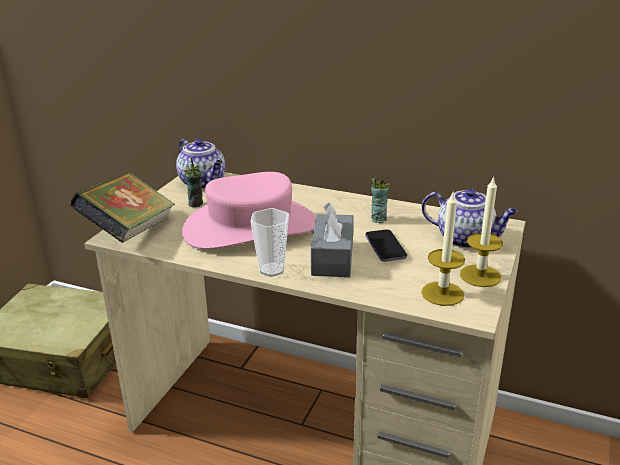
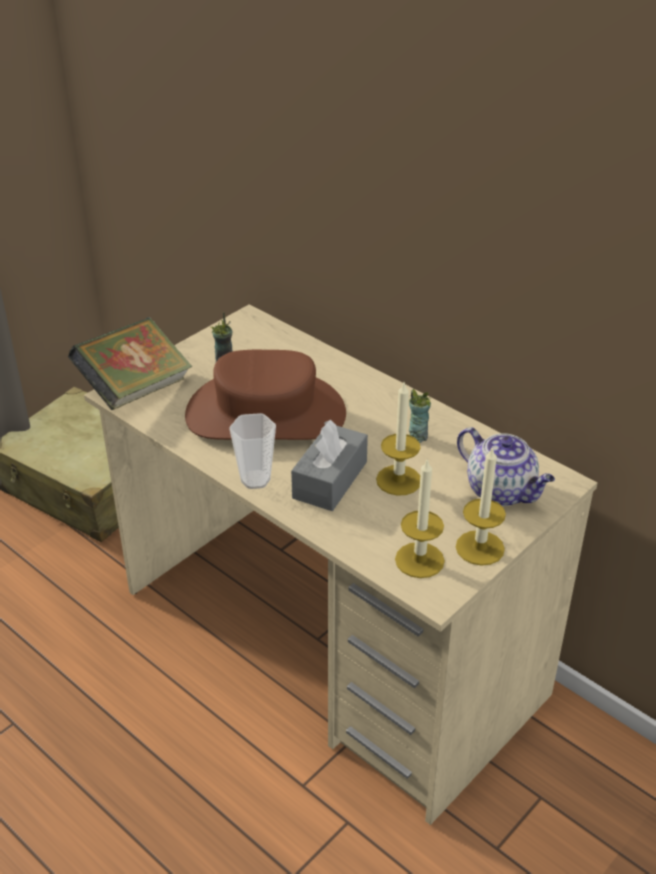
camera: 20 degrees right, 10 degrees up
teapot [176,139,225,189] -> none
pink hat [182,172,316,249] -> brown hat [185,349,346,440]
phone [366,230,407,262] -> candle [376,383,421,496]

